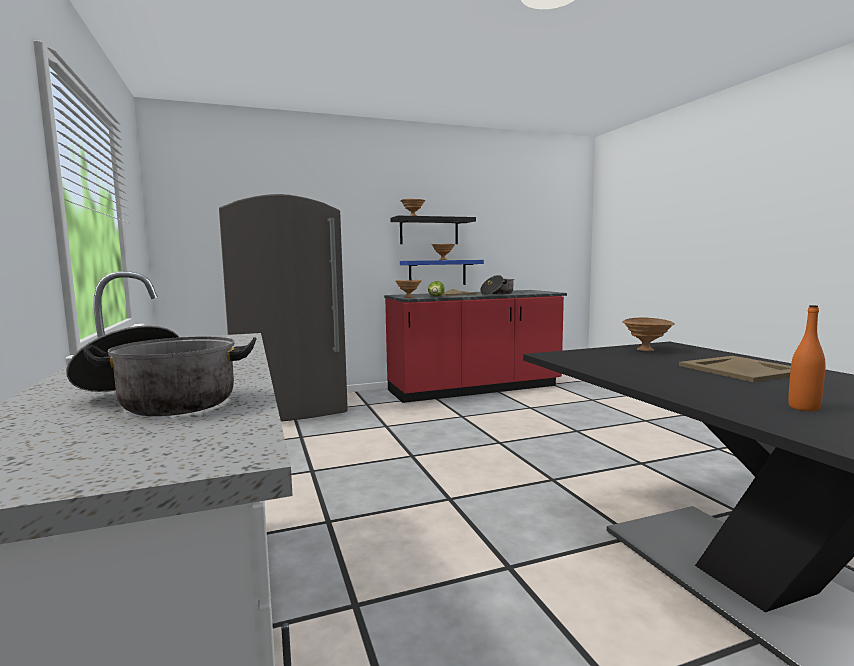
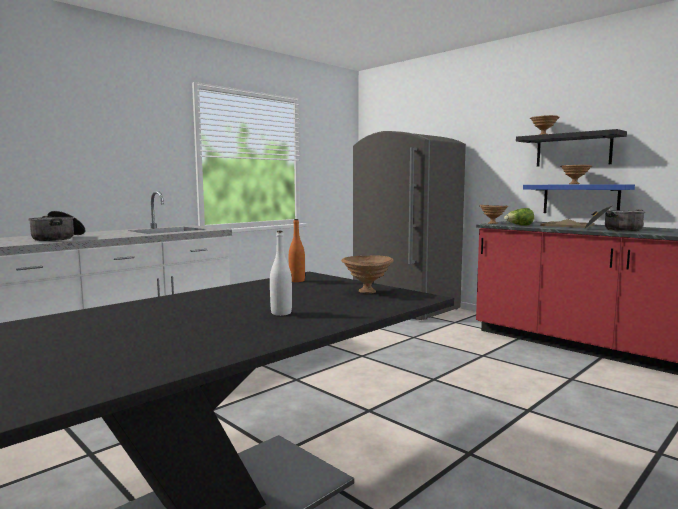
camera: 65 degrees right, 0 degrees up
beige tray [679,356,791,382] -> white bottle [270,231,292,316]
orange bottle [788,305,826,411] -> orange bottle moved to [289,219,305,282]

